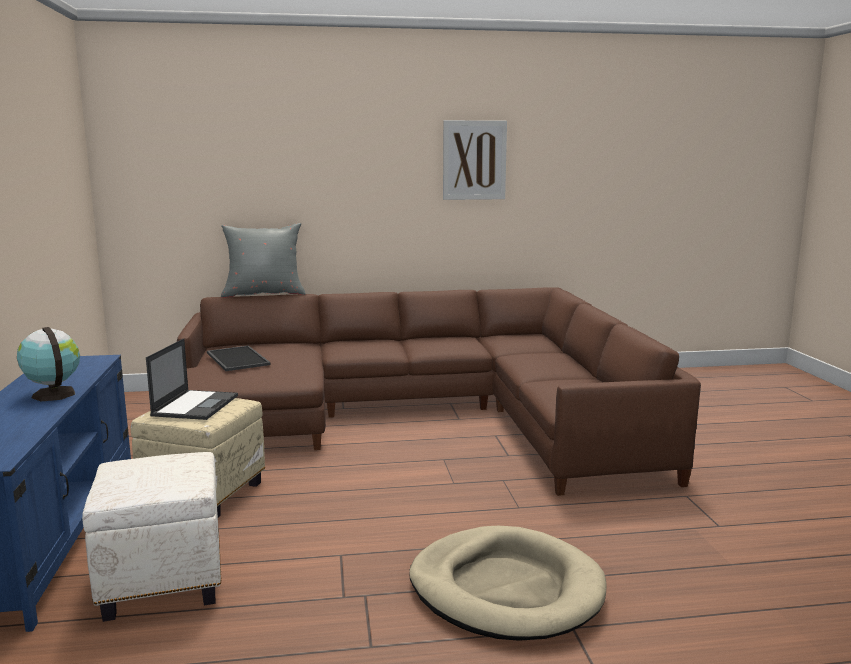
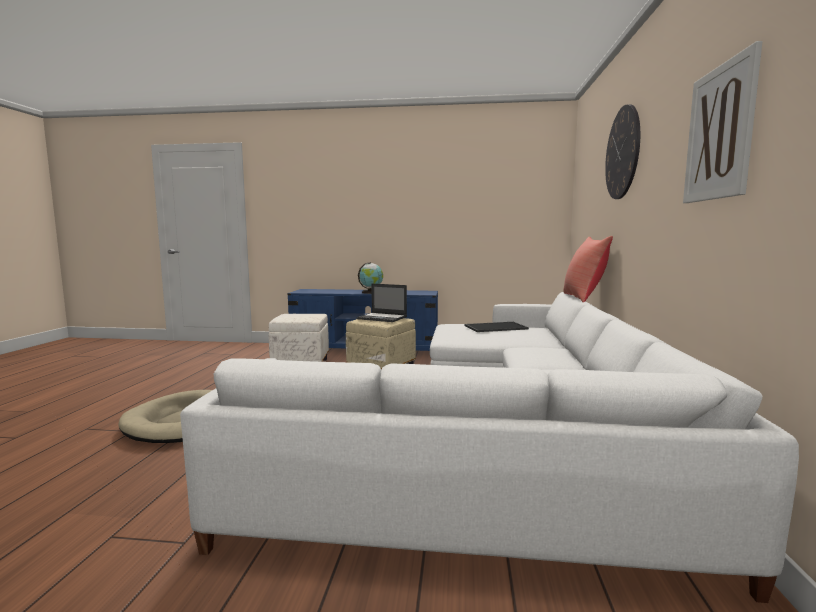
camera: 105 degrees right, 5 degrees down
brown sofa [177,287,701,496] -> white sofa [180,292,799,603]
grey pillow [221,223,306,298] -> red pillow [563,236,613,302]
none -> wall clock [605,104,640,199]

